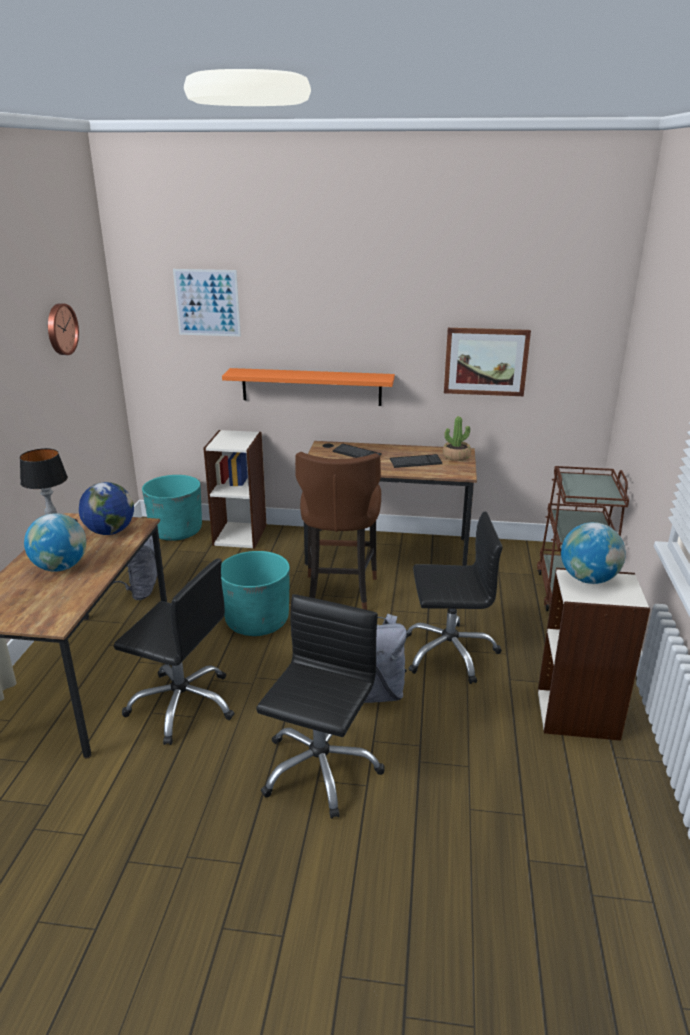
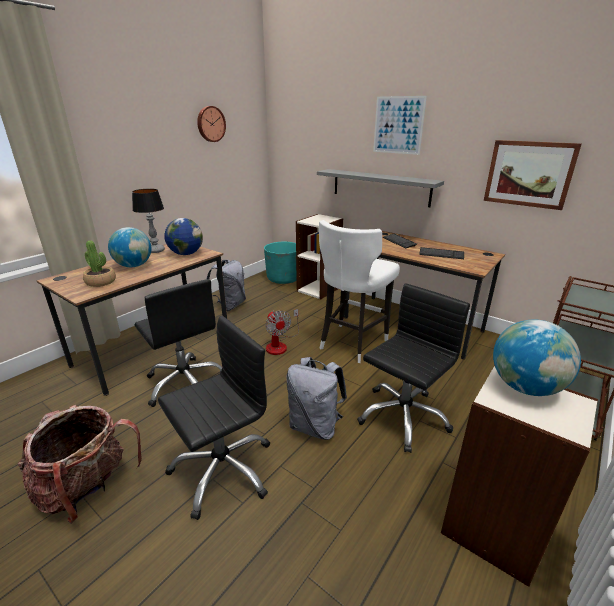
camera: 30 degrees right, 0 degrees up
picture [173,269,241,336] -> picture moved to [373,96,427,155]
turquoise planter [221,551,290,636] -> fan [265,309,299,355]
orange shelf [222,368,395,406] -> grey shelf [317,169,444,207]
brown stool [295,452,381,610] -> white stool [319,220,400,363]
black office chair [406,512,503,684] -> black office chair turned 75 degrees counterclockwise [357,283,470,453]
potted plant [443,416,471,461] -> potted plant moved to [83,240,116,287]
none -> backpack [18,405,142,524]

